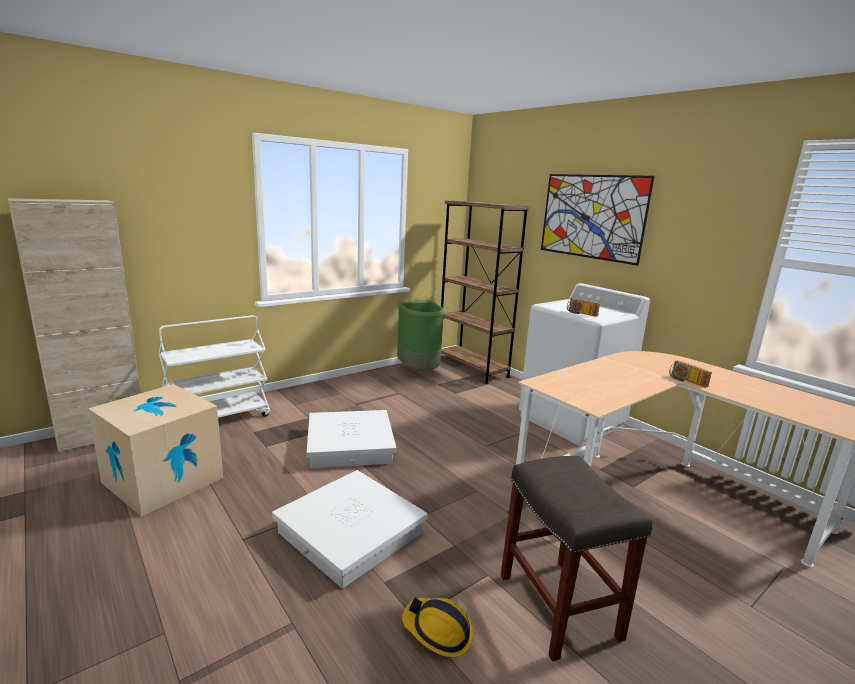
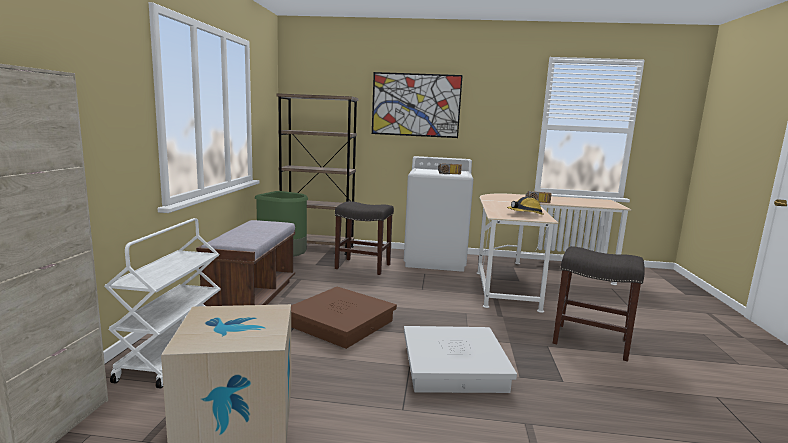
camera: 45 degrees left, 5 degrees down
white storage box [307,410,396,469] -> brown storage box [291,287,397,349]
hard hat [402,597,473,657] -> hard hat moved to [507,196,544,215]
none -> brown bench [196,220,295,306]
none -> grey stool [335,201,394,275]

